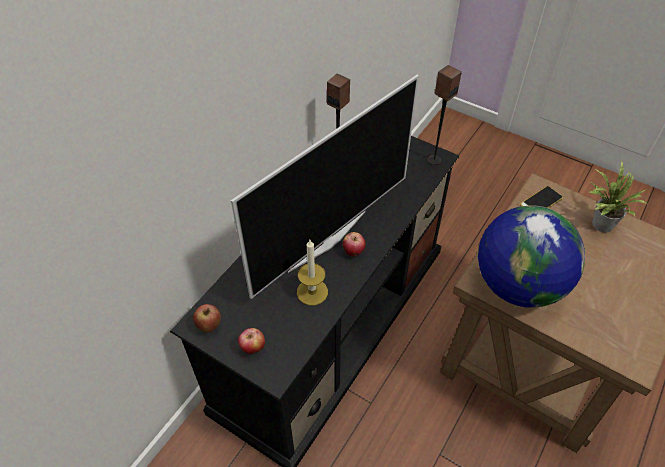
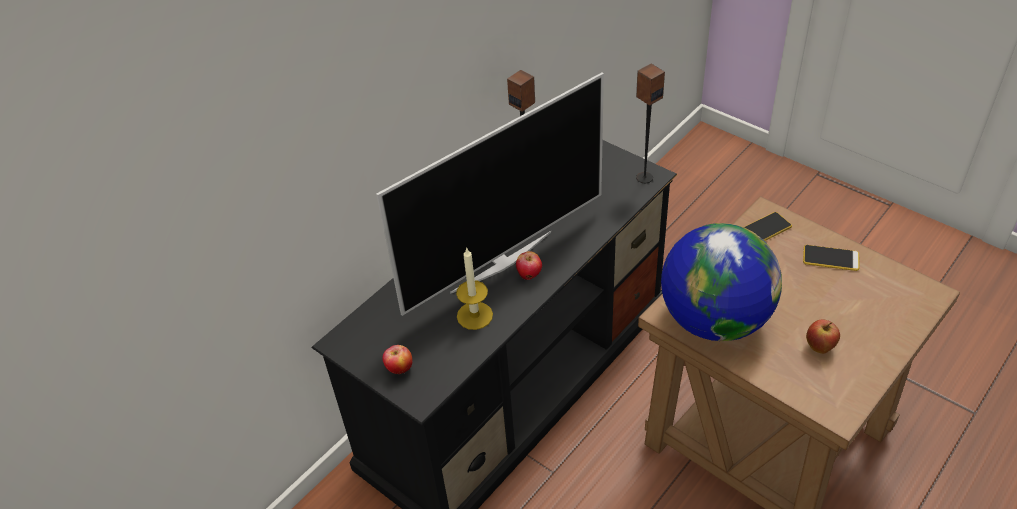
camera: 10 degrees right, 5 degrees down
apple [193,304,221,333] -> apple moved to [806,319,840,354]
potted plant [590,160,647,232] -> phone [803,245,859,271]

